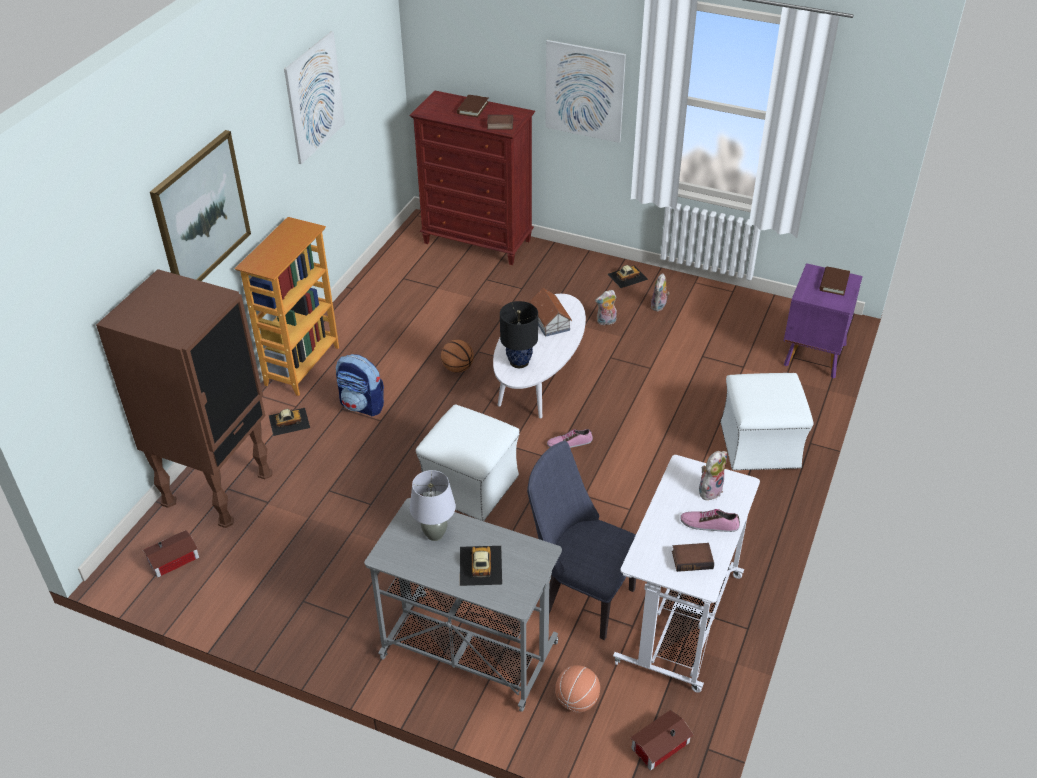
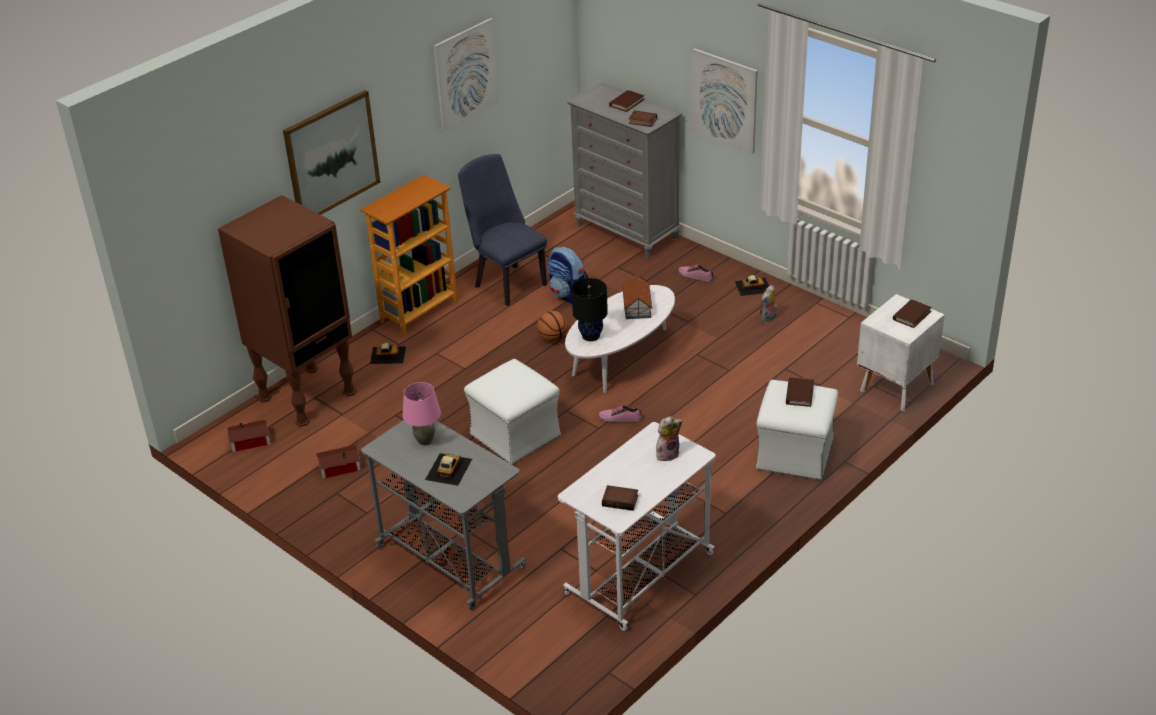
camera: 20 degrees right, 5 degrees down
backpack [336,354,384,416] -> backpack moved to [548,247,588,304]
red dresser [409,90,535,265] -> grey dresser [567,82,683,259]
grey table lamp [410,470,456,541] -> pink table lamp [402,382,441,445]
blue chair [527,441,636,640] -> blue chair moved to [458,154,547,306]
basketball [555,665,600,712] -> none
plush toy [595,290,617,325] -> none
toy house [630,710,694,770] -> toy house moved to [316,445,361,479]
shoe [680,509,740,532] -> shoe moved to [678,265,714,282]
purple nightstand [784,263,863,378] -> white nightstand [857,294,945,411]
none -> brown book [786,378,814,407]

